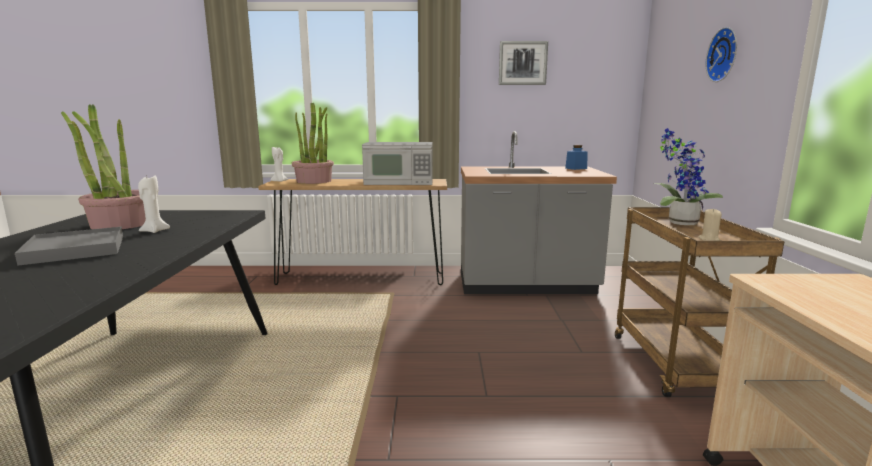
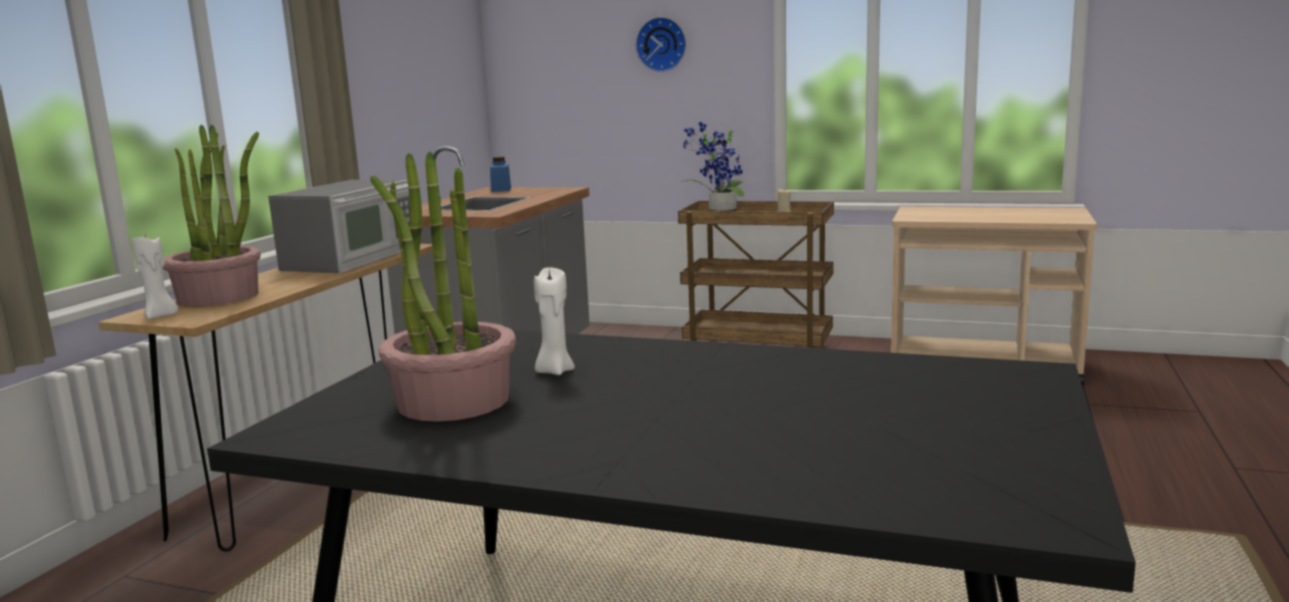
camera: 70 degrees left, 0 degrees up
grey tray [15,227,123,266] -> none
picture [499,41,548,85] -> none

